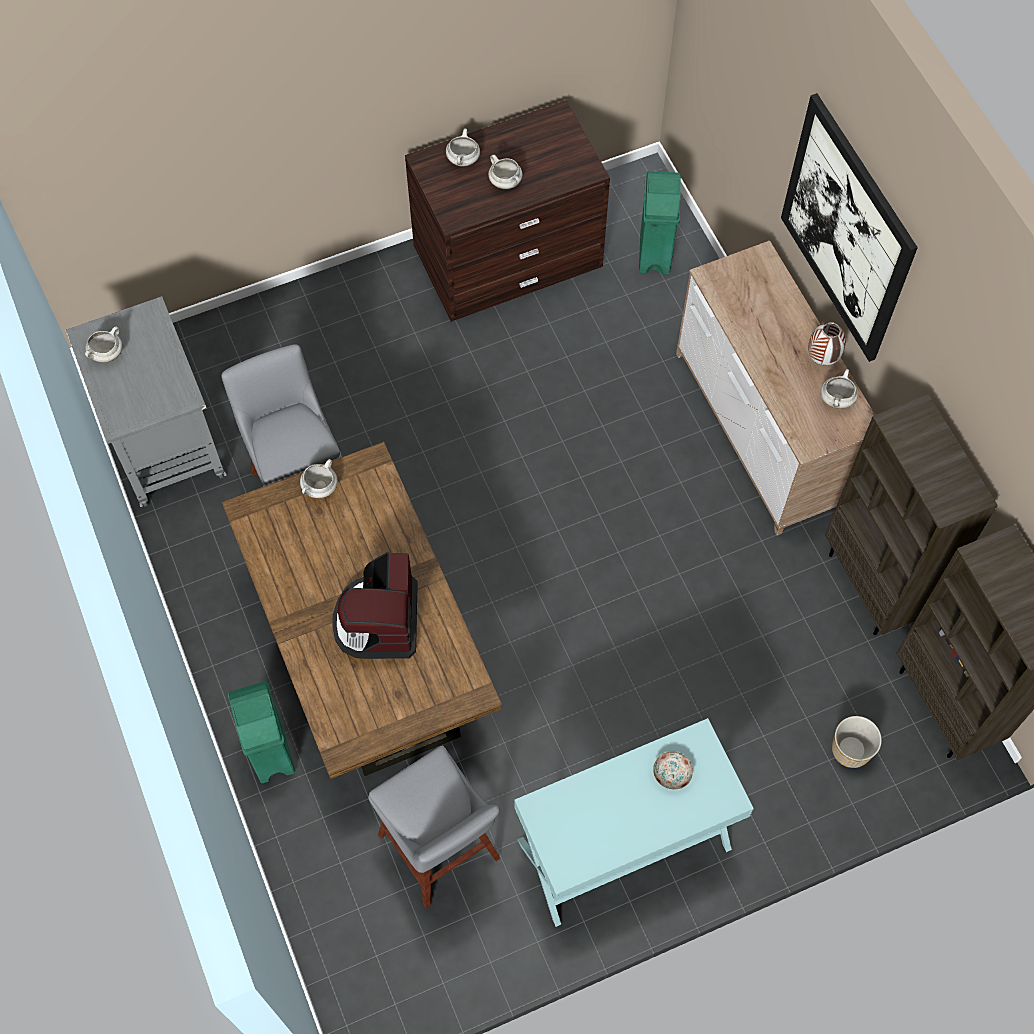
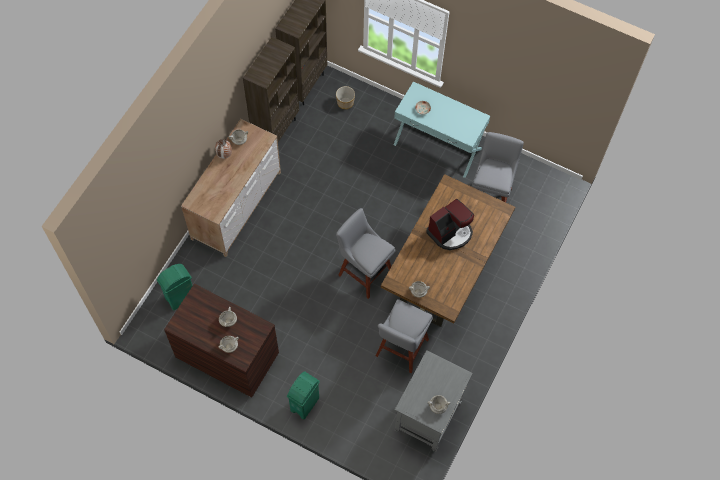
camera: 130 degrees left, 0 degrees up
green trash can [228,682,295,783] -> green trash can moved to [287,371,320,420]
picture [781,93,918,362] -> none
none -> grey stool [336,208,395,299]

